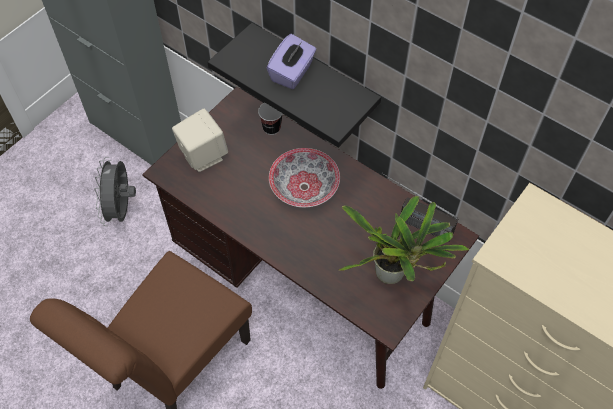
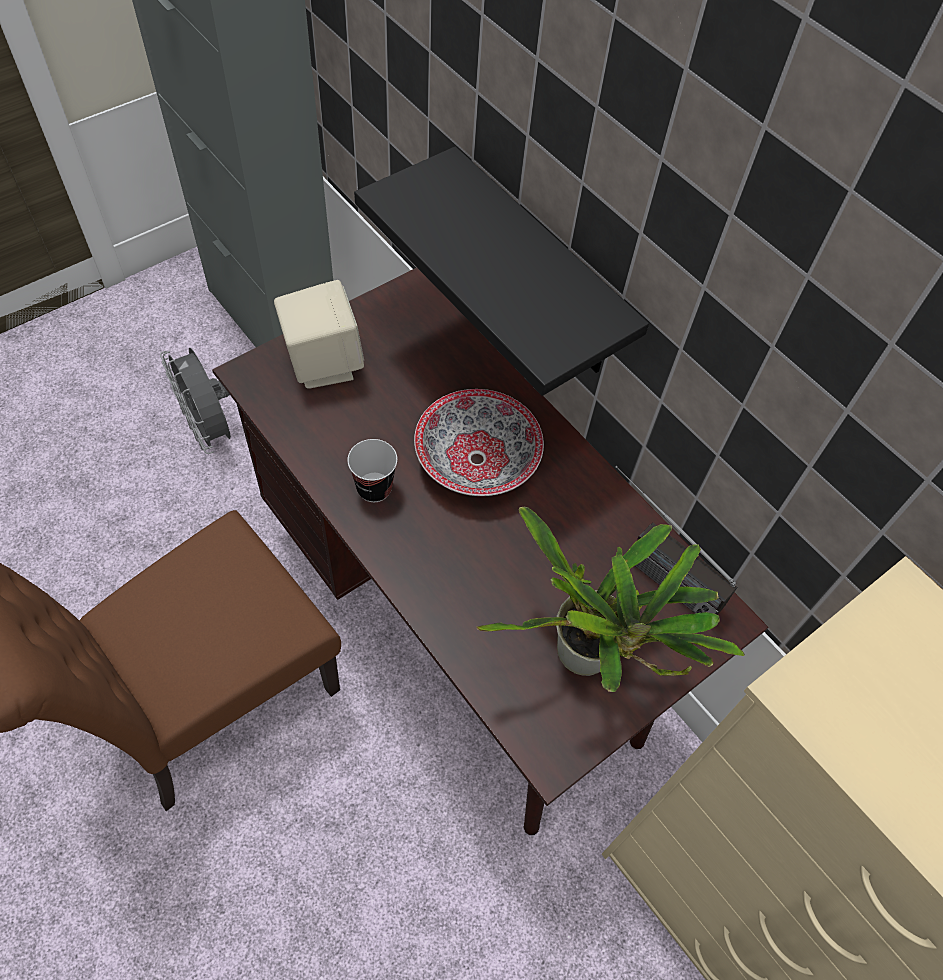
camera: 10 degrees right, 0 degrees up
grey fan [94,157,136,226] -> grey fan turned 45 degrees counterclockwise [160,348,231,454]
cup [258,103,283,135] -> cup moved to [347,439,398,502]
purple tissue box [267,34,317,89] -> none

